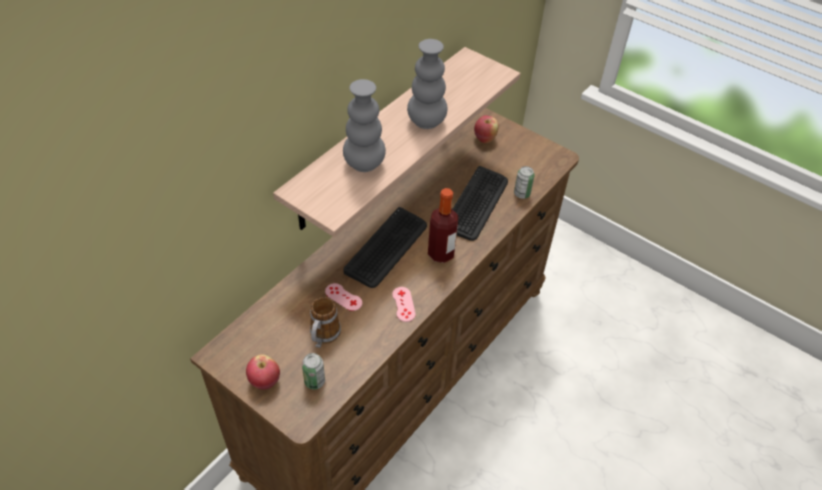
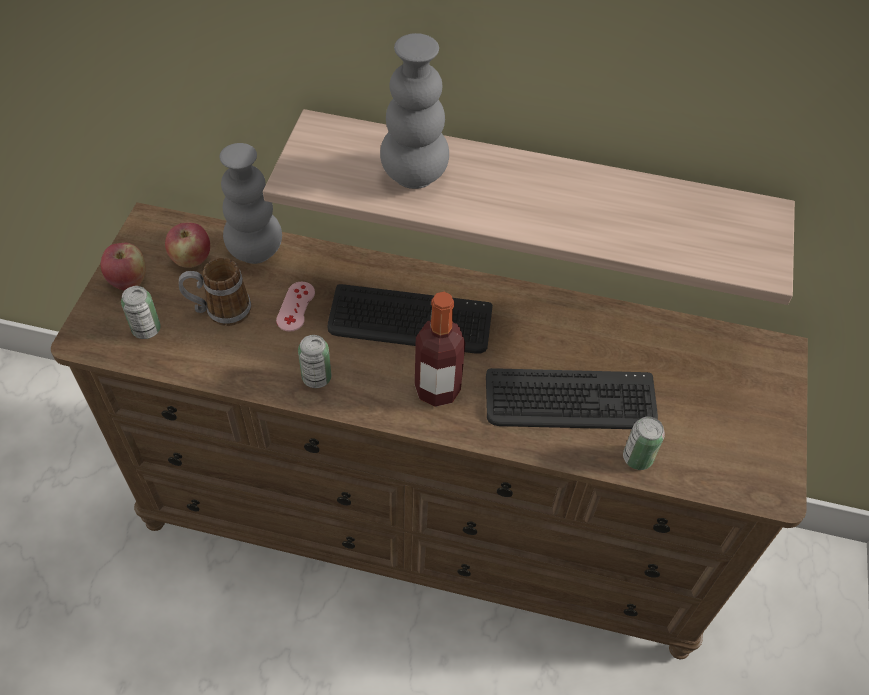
camera: 65 degrees right, 5 degrees up
pink game controller [392,287,416,322] -> can [298,335,332,388]
grey vase [407,39,448,129] -> grey vase moved to [219,143,282,264]
apple [474,115,499,143] -> apple moved to [165,223,210,268]

